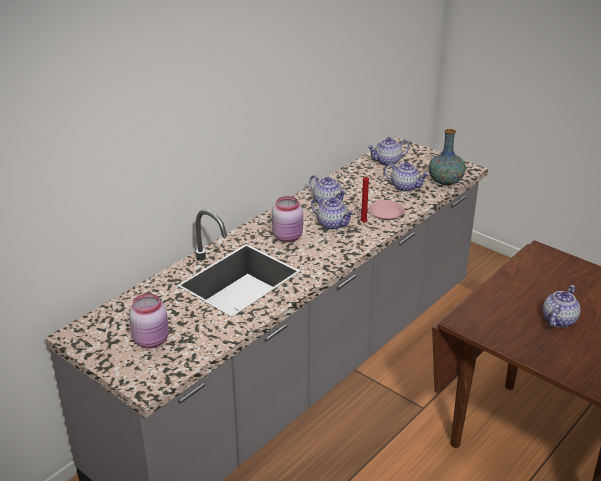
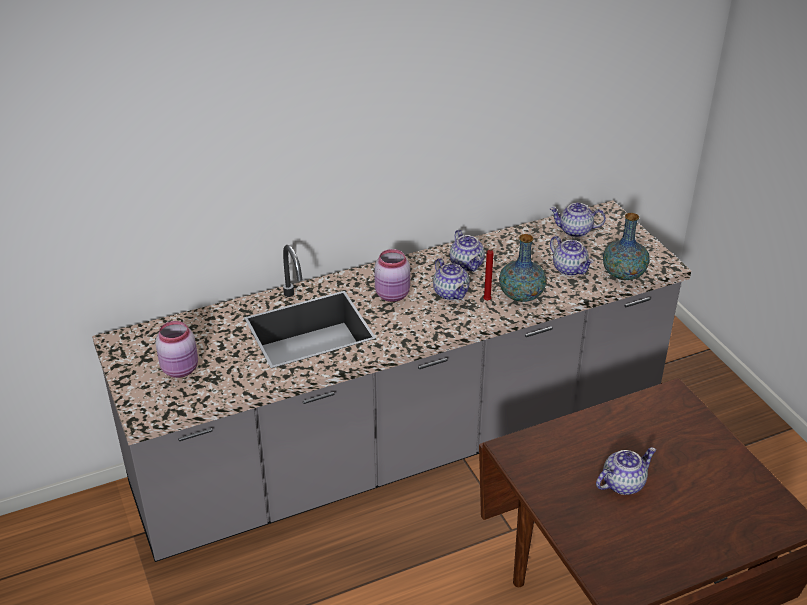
camera: 25 degrees right, 5 degrees up
pink plate [369,200,404,220] -> vase [499,234,547,302]

